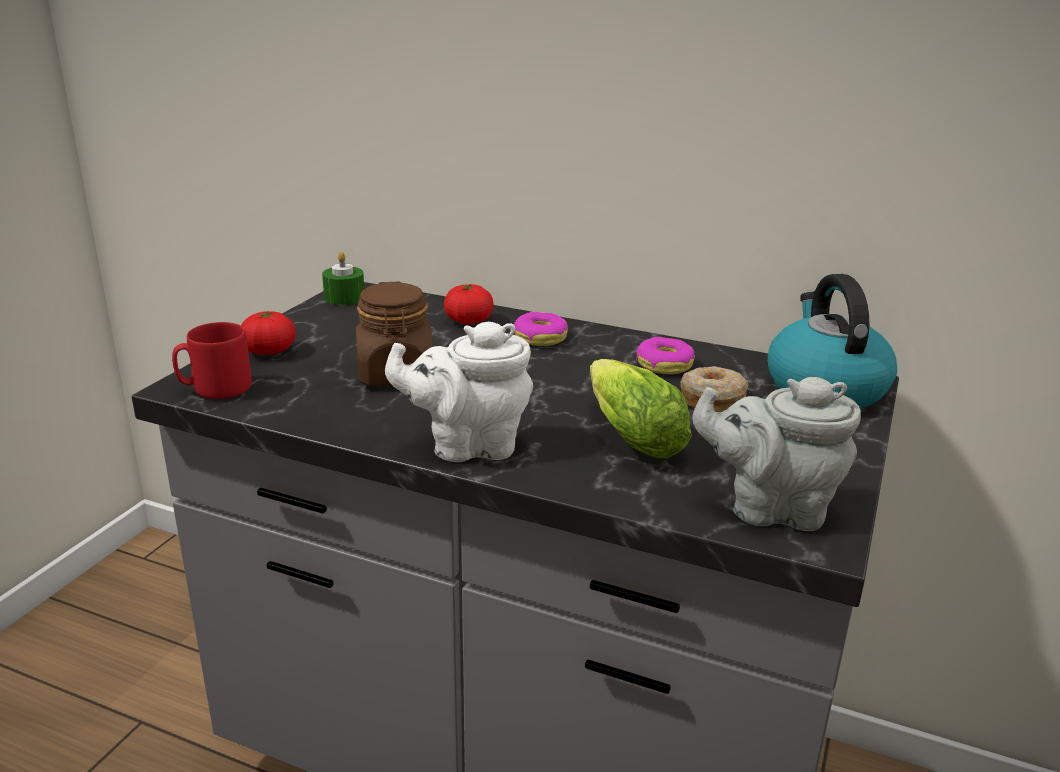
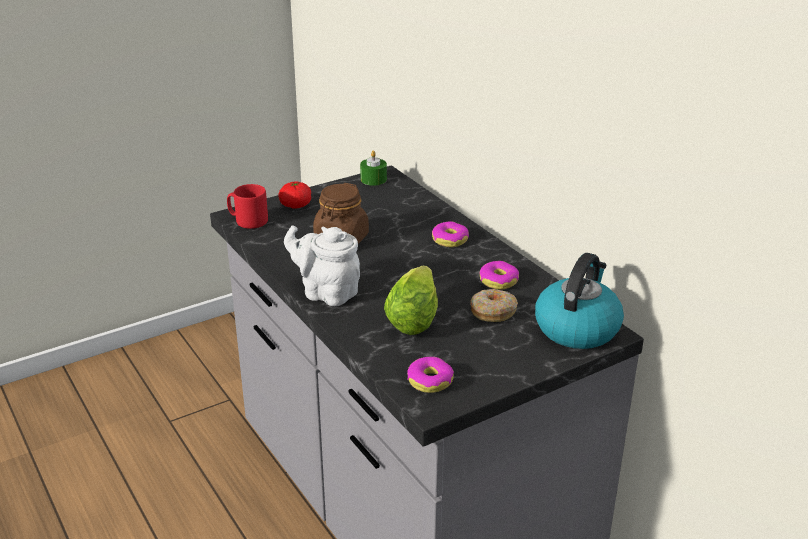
camera: 35 degrees right, 5 degrees up
tomato [444,284,494,325] -> none
grey teapot [693,377,861,531] -> donut [407,357,454,393]

